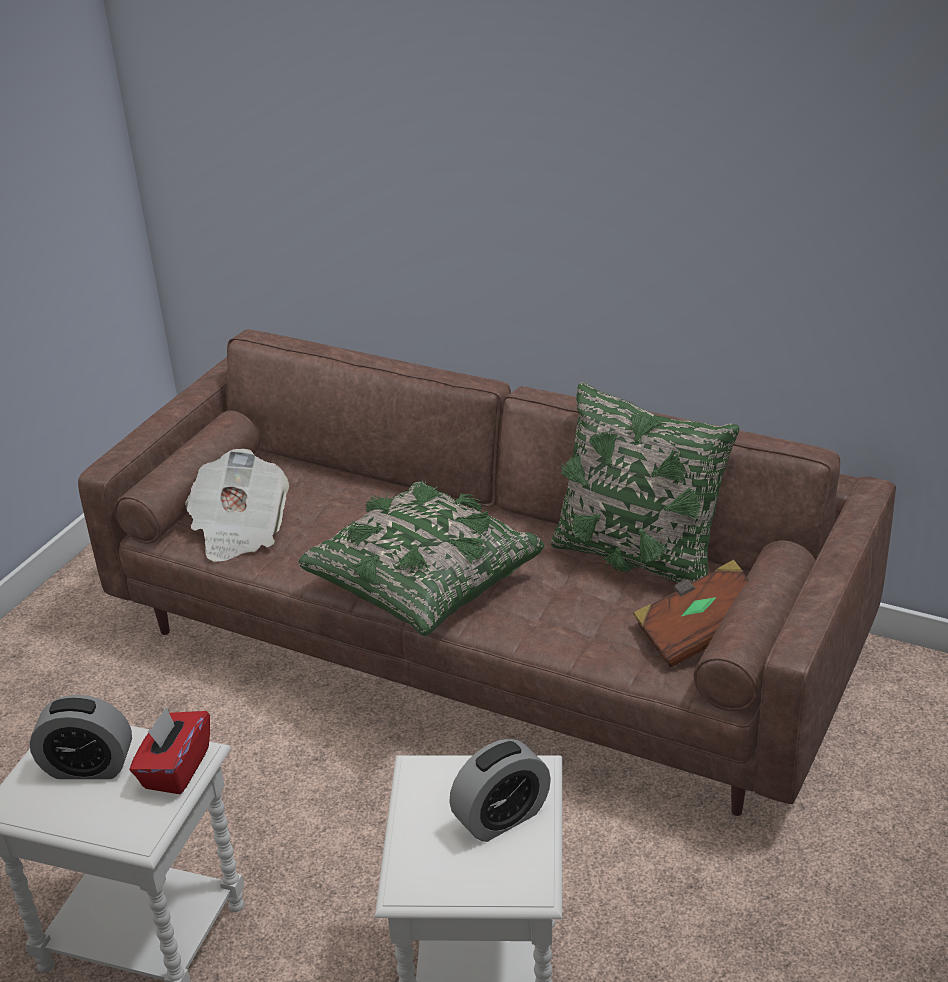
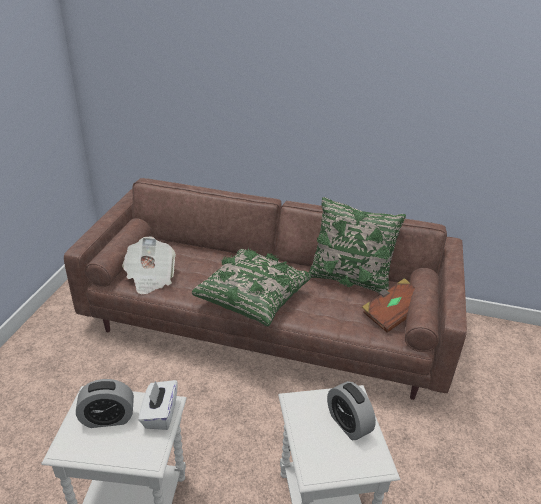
camera: 15 degrees left, 0 degrees up
red tissue box [130,707,210,794] -> white tissue box [139,380,178,430]
alarm clock [449,739,551,842] -> alarm clock turned 105 degrees clockwise [327,381,376,440]

